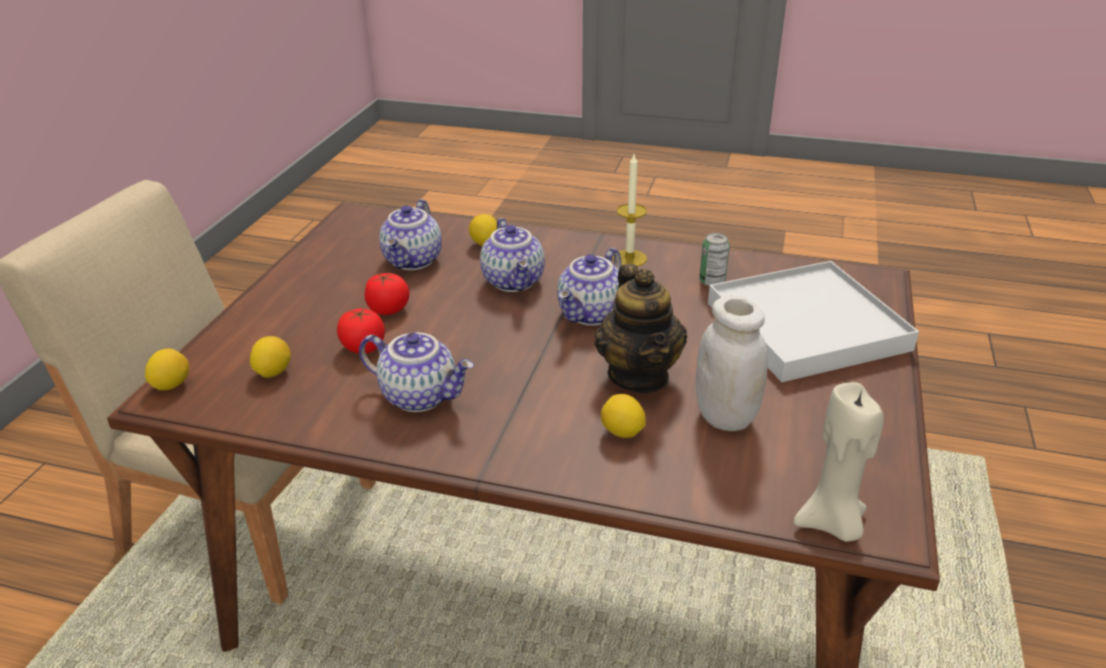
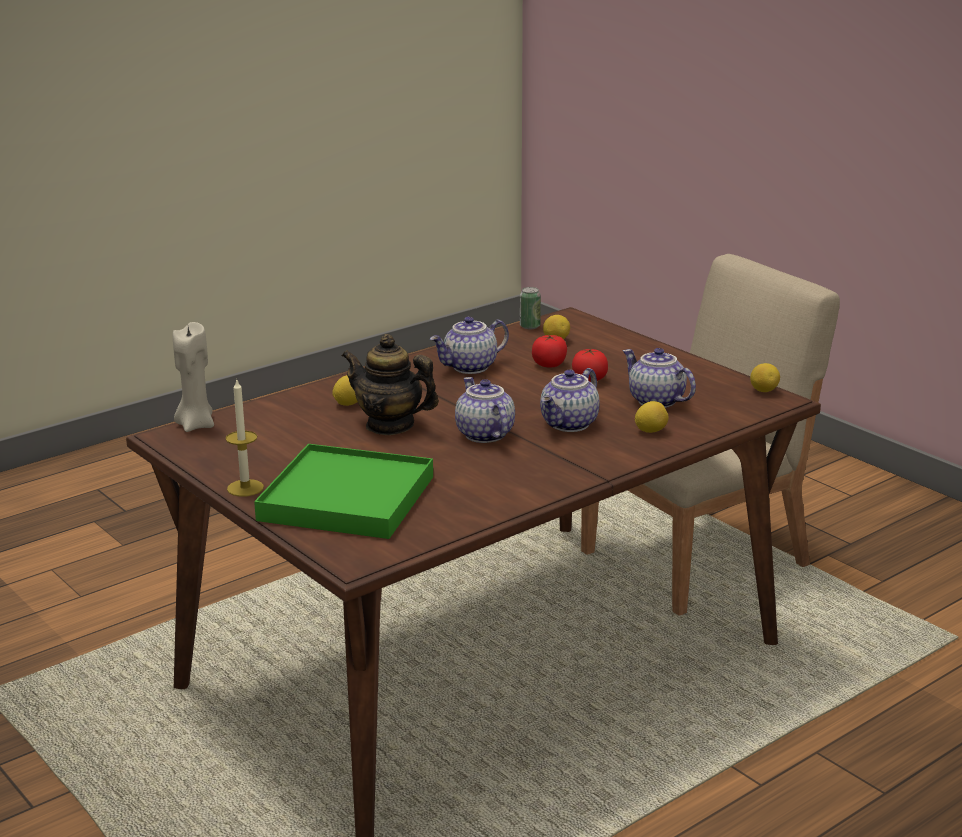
camera: 125 degrees right, 10 degrees down
lemon [145,349,189,391] -> lemon moved to [750,363,780,392]
teapot [480,218,545,292] -> teapot turned 75 degrees counterclockwise [540,368,599,432]
candle [612,154,647,267] -> candle moved to [226,380,264,497]
white jar [696,296,768,431] -> none
can [699,233,730,286] -> can moved to [520,287,541,329]
white tray [708,261,919,382] -> green tray [254,444,433,539]

